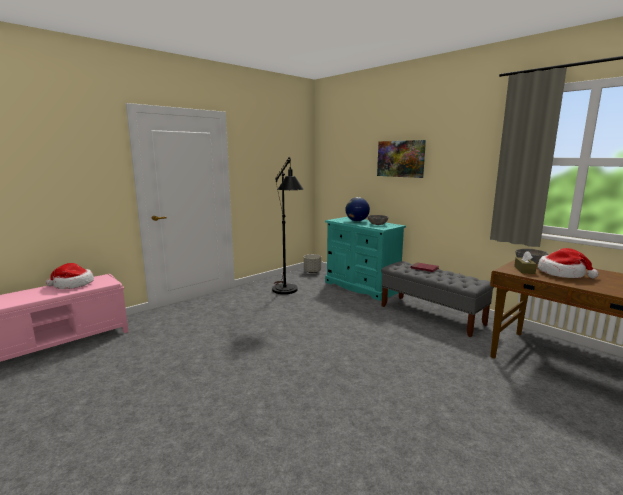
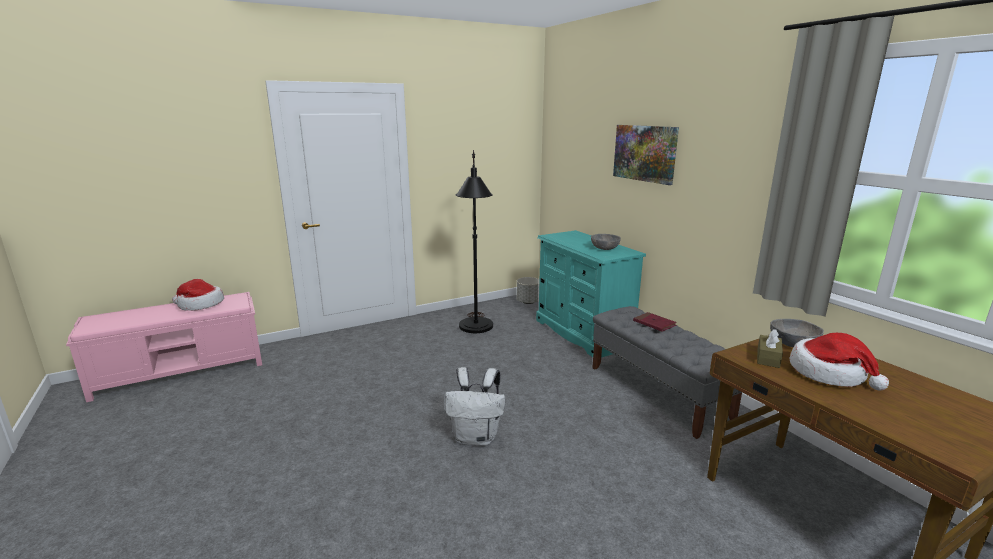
camera: 15 degrees right, 5 degrees up
globe [346,197,370,221] -> none
none -> white backpack [445,367,505,446]

